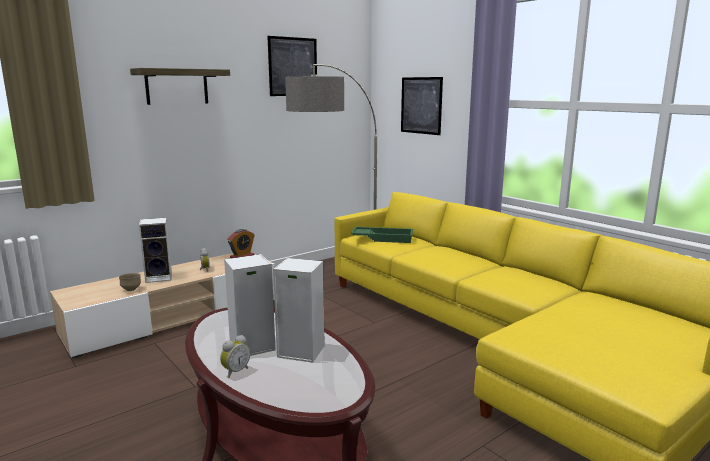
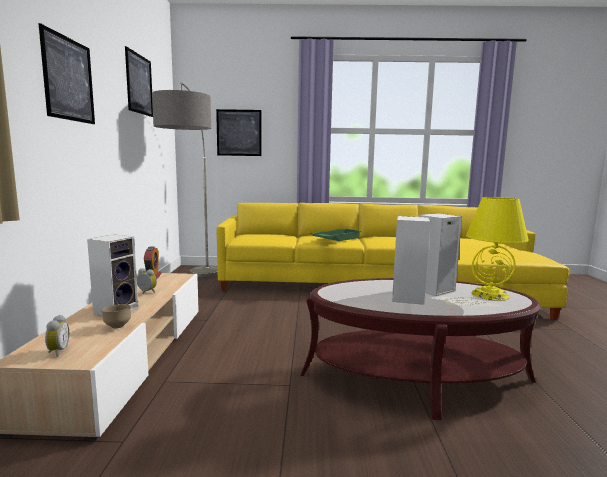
camera: 50 degrees left, 5 degrees down
shelf [130,68,230,105] -> picture [38,23,95,124]
alarm clock [220,335,250,378] -> alarm clock moved to [45,315,69,357]
green tray [351,227,413,243] -> green tray moved to [311,229,361,241]
none -> yellow table lamp [466,197,529,301]

